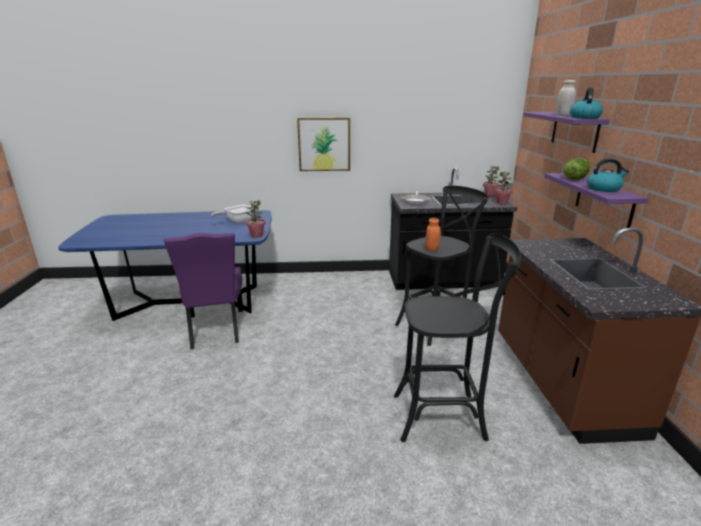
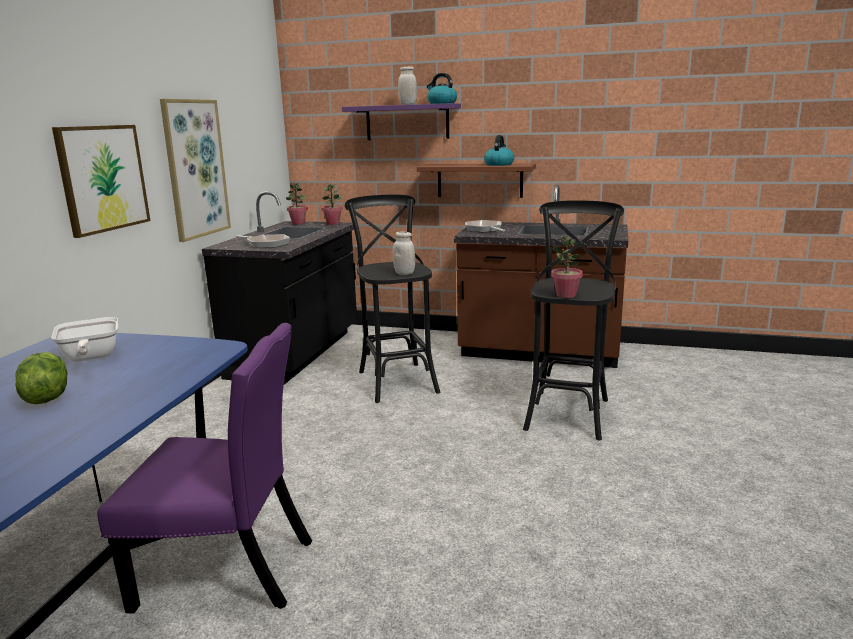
camera: 70 degrees left, 5 degrees down
potted plant [246,200,265,238] -> potted plant moved to [551,236,583,298]
orange jar [425,218,441,252] -> white jar [393,231,415,275]
purple shelf [544,173,648,228] -> brown shelf [416,163,536,198]
lettuce [563,158,590,180] -> lettuce moved to [15,352,67,404]
none -> picture [160,99,231,242]
none -> frying pan [465,220,505,232]

